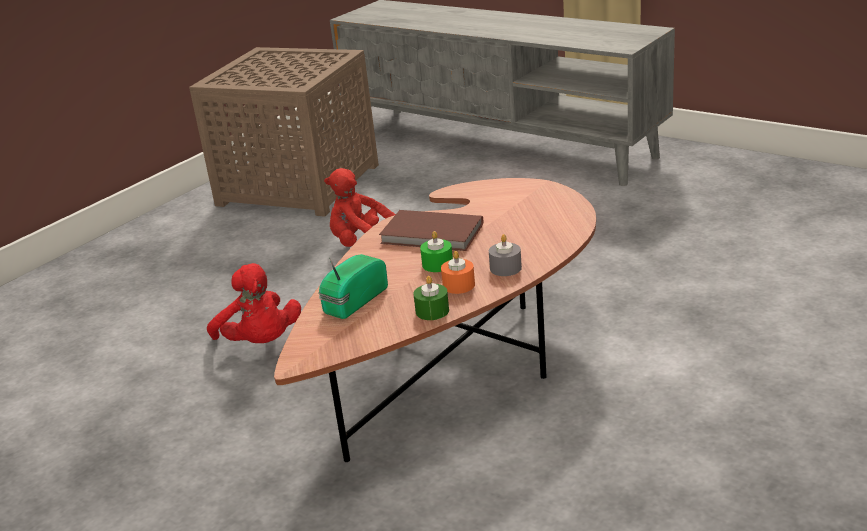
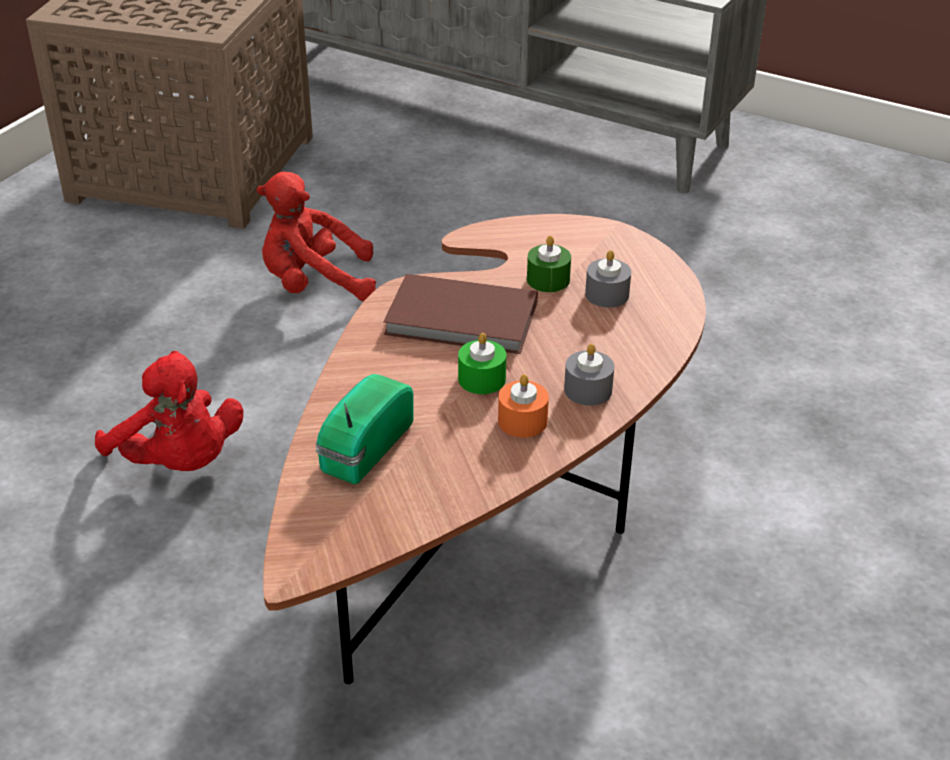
camera: 10 degrees left, 10 degrees up
green candle [414,276,449,320] -> green candle moved to [527,235,571,292]
none -> grey candle [585,250,631,308]

